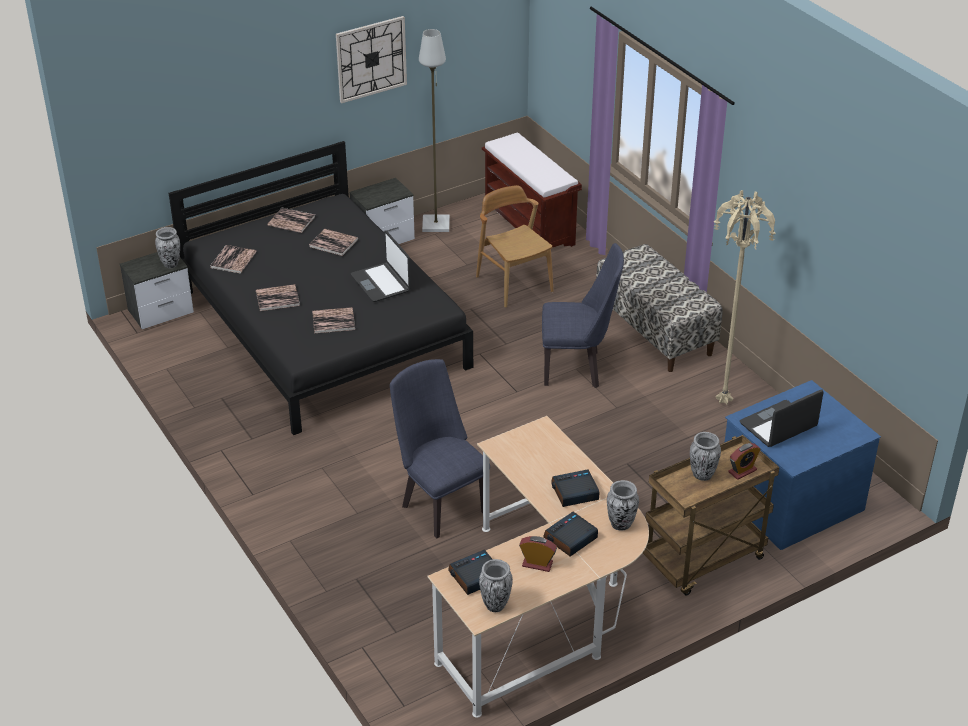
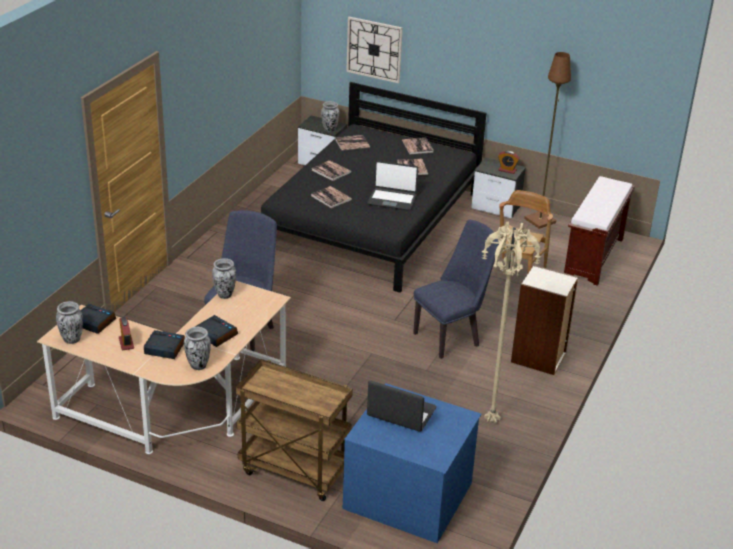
camera: 55 degrees right, 5 degrees down
wall clock [336,16,407,103] -> wall clock moved to [346,17,403,83]
laptop [351,231,411,302] -> laptop turned 105 degrees counterclockwise [367,160,418,211]
grey floor lamp [419,29,450,232] -> brown floor lamp [524,52,571,229]
blue chair [542,243,624,388] -> blue chair turned 90 degrees counterclockwise [413,220,499,359]
bench [596,244,723,372] -> bookcase [511,265,578,375]
vase [690,432,721,481] -> vase moved to [212,258,236,299]
alarm clock [728,443,761,480] -> alarm clock moved to [498,151,520,174]

